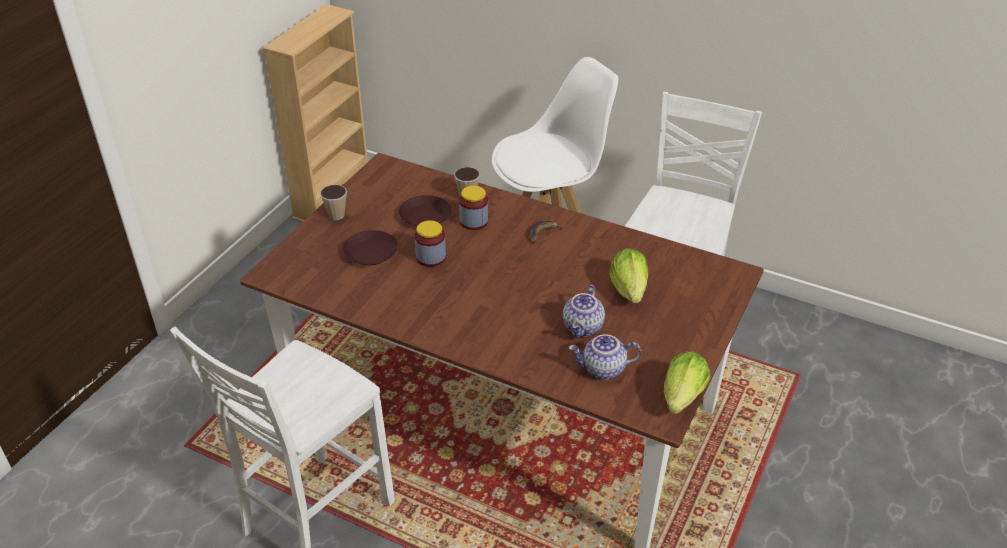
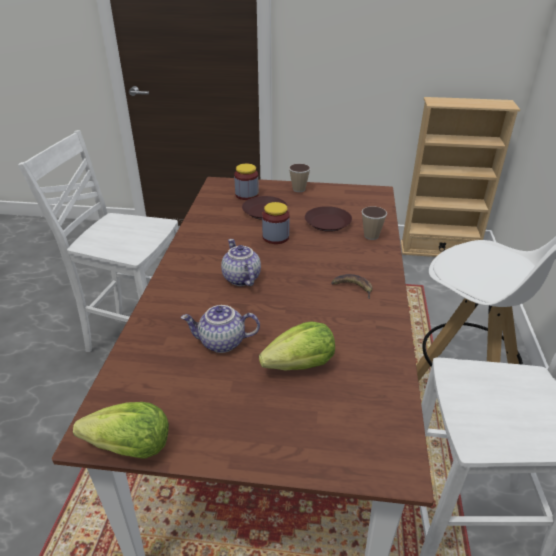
camera: 70 degrees right, 5 degrees down
jar [459,185,488,230] -> jar moved to [234,164,259,200]
teapot [568,334,642,380] -> teapot moved to [221,239,261,286]

